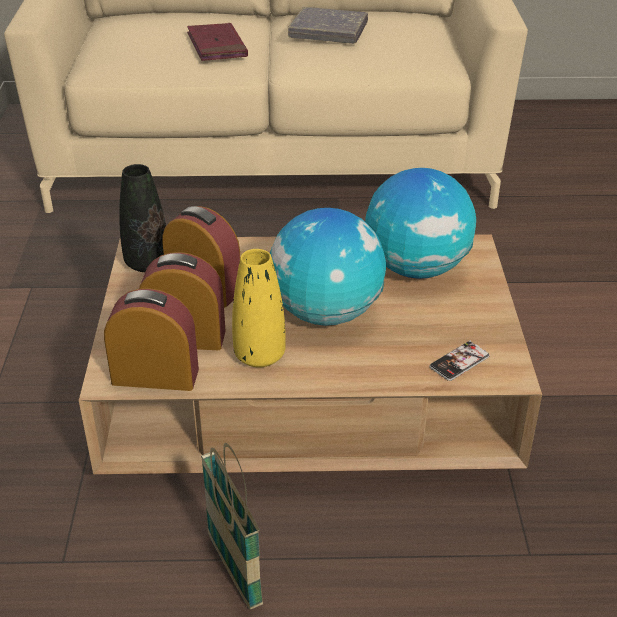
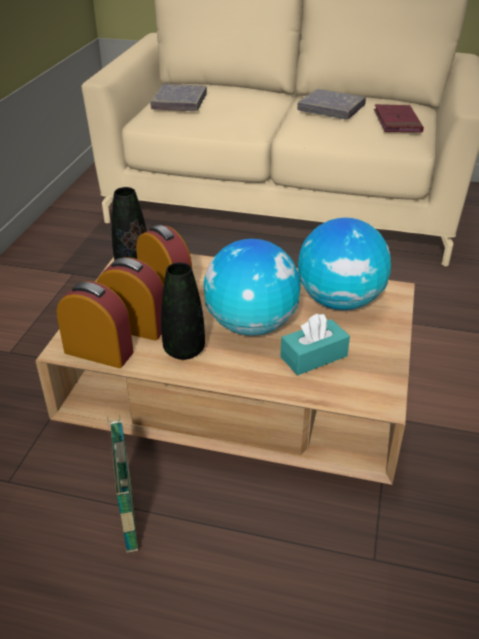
camera: 15 degrees right, 0 degrees up
red book [187,23,248,61] -> red book moved to [374,104,424,133]
yellow vase [232,249,286,368] -> black vase [161,262,205,360]
phone [429,341,490,381] -> none
none -> grey book [150,84,207,111]
none -> turquoise tissue box [280,313,350,375]

